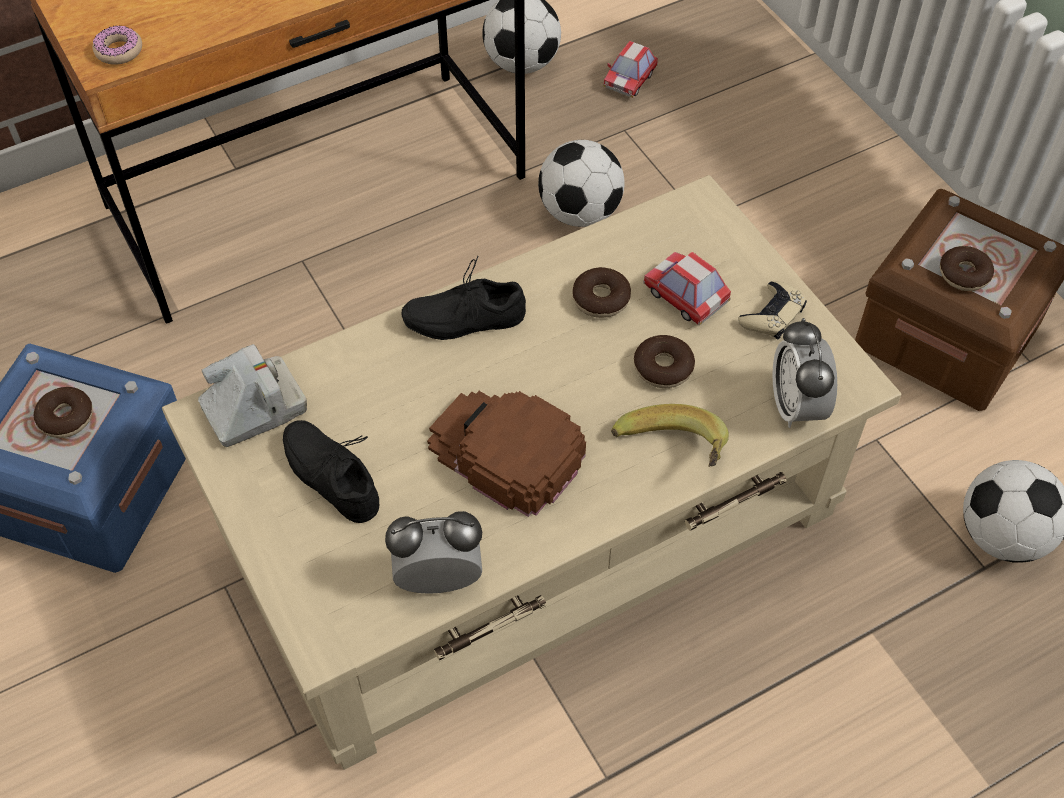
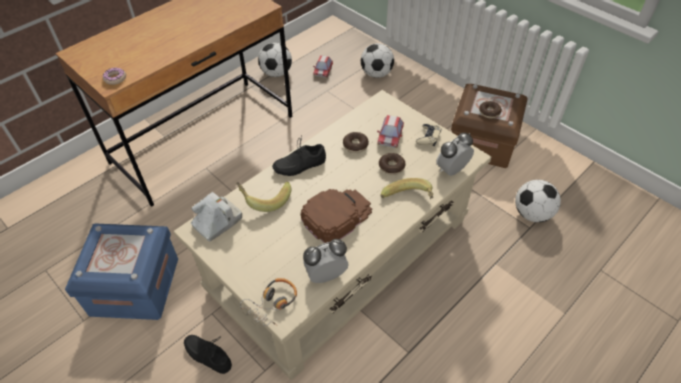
camera: 15 degrees left, 5 degrees down
donut [34,387,93,438] -> none
black shoe [283,420,379,523] -> black shoe moved to [184,335,232,374]
brown cap [427,391,586,517] -> brown cap turned 120 degrees clockwise [301,189,372,244]
football [538,140,624,227] -> football moved to [361,43,394,78]
toy car [643,252,731,326] -> toy car turned 105 degrees counterclockwise [377,115,404,148]
alarm clock [772,318,837,428] -> alarm clock turned 75 degrees clockwise [436,133,474,176]
none -> banana [236,181,291,212]
none -> headphones [240,278,297,326]

